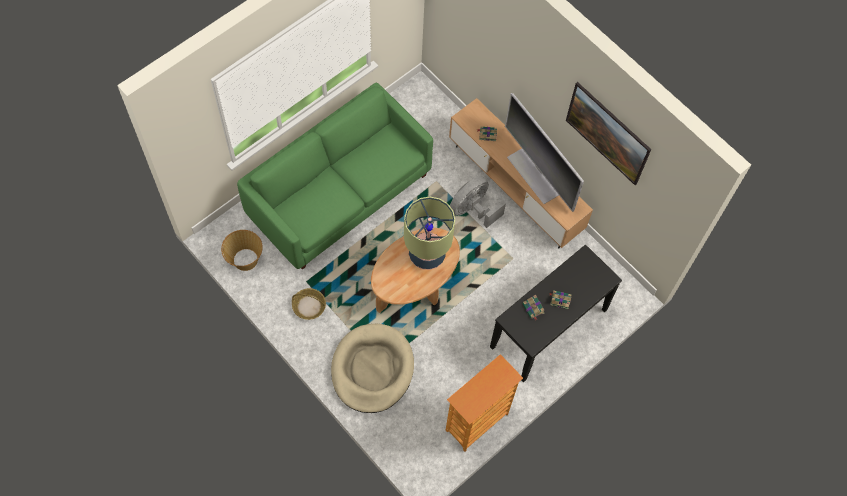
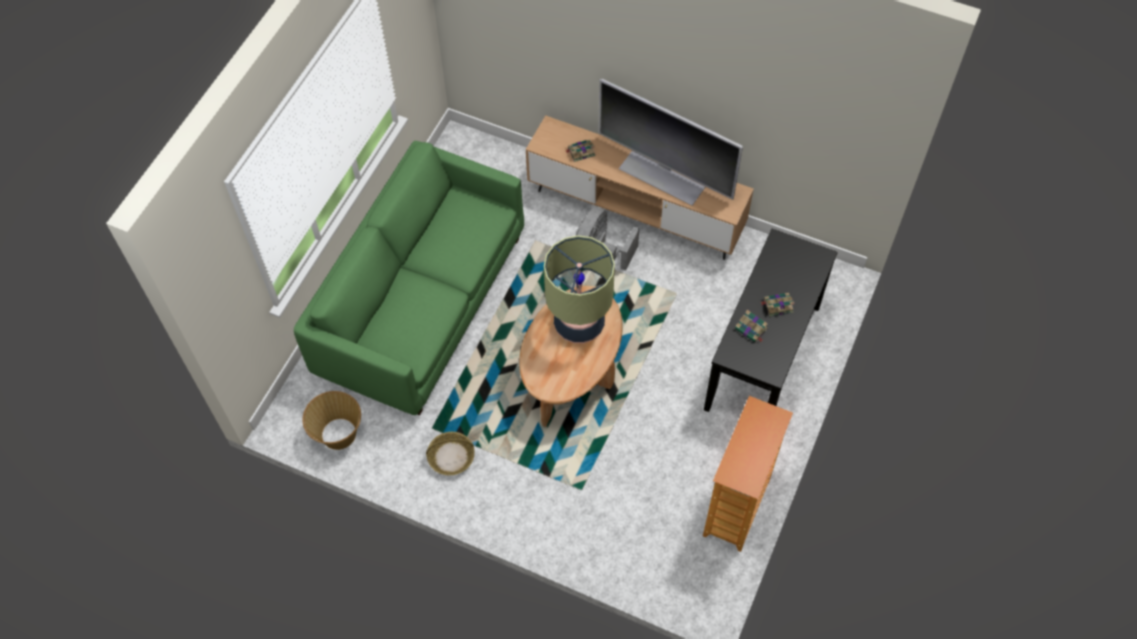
camera: 20 degrees left, 5 degrees down
beige dog bed [331,324,414,413] -> none
picture [566,82,651,185] -> none

